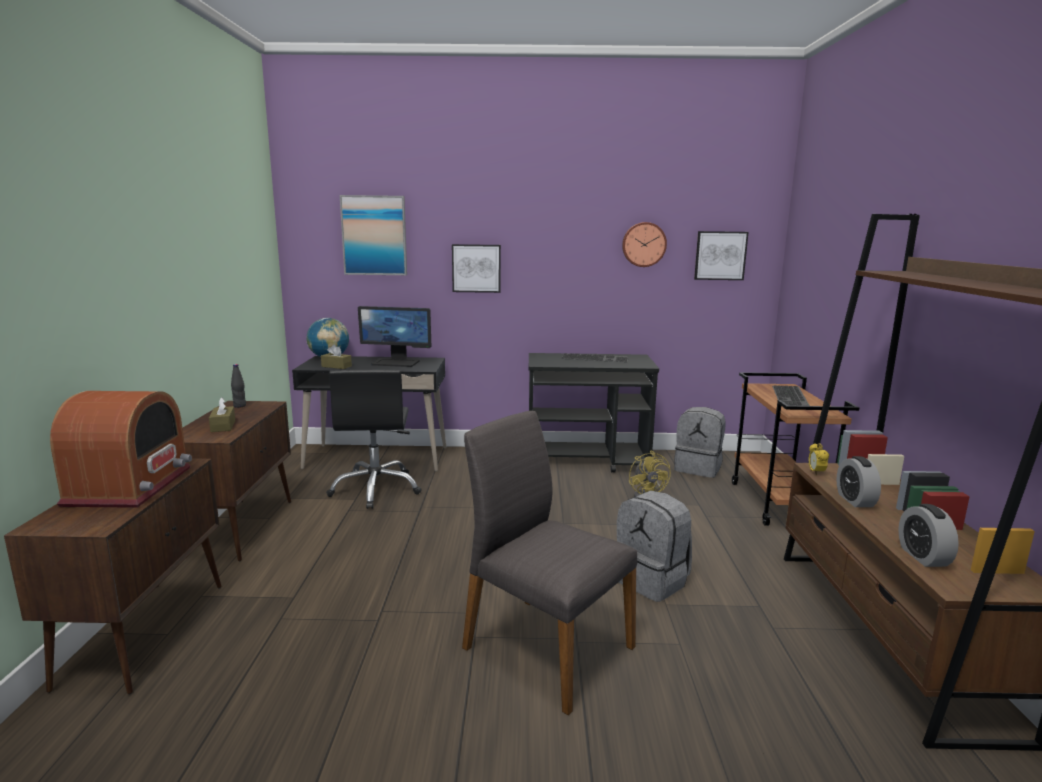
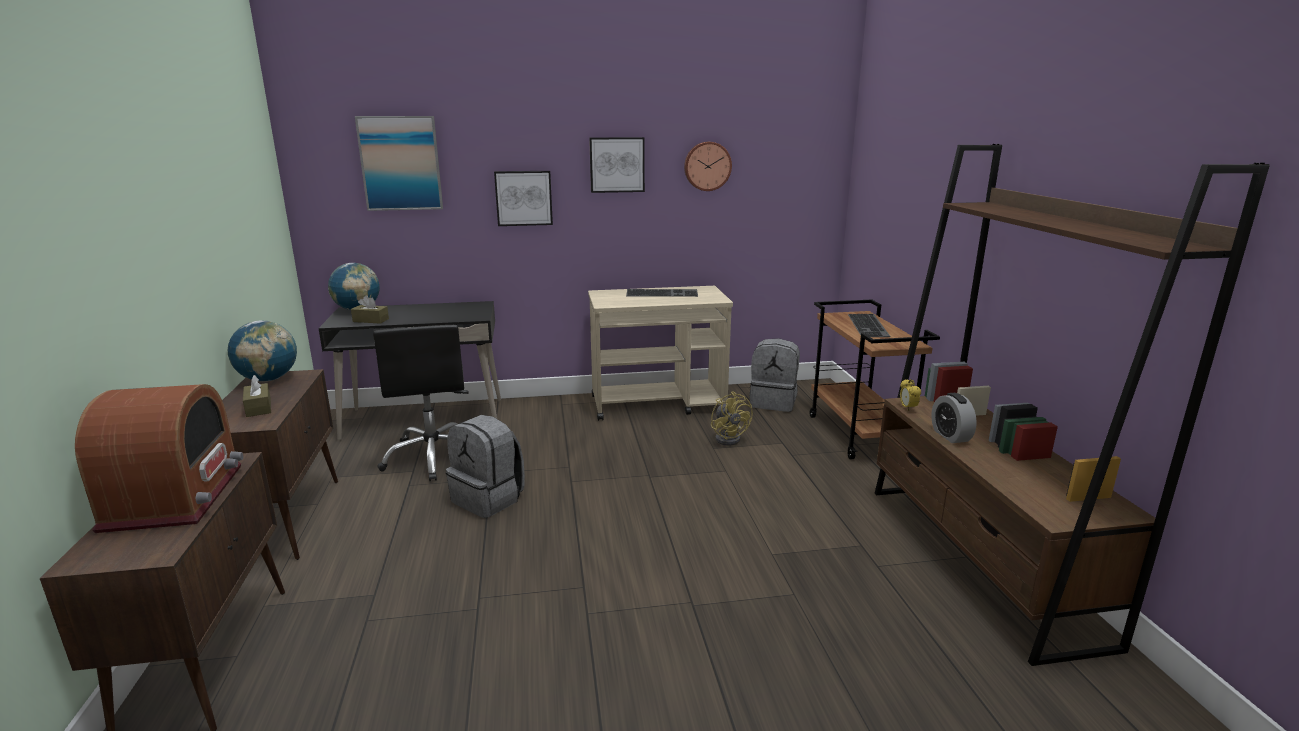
camera: 10 degrees left, 5 degrees up
black bottle [231,364,246,408] -> globe [228,321,297,382]
monitor [358,306,431,367] -> none
grey chair [462,411,637,715] -> none
black cart [529,353,659,473] -> beige cart [588,286,733,421]
grey backpack [617,490,692,602] -> grey backpack moved to [446,415,525,518]
picture [694,231,749,280] -> picture moved to [589,137,645,193]
alarm clock [898,504,959,567] -> none

